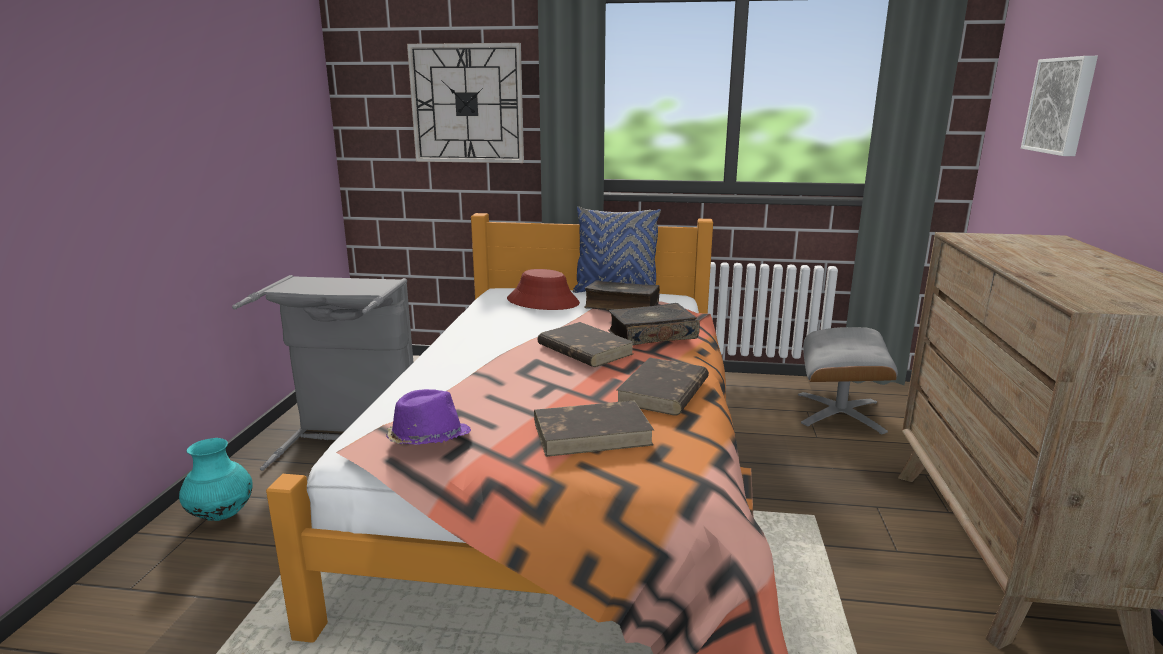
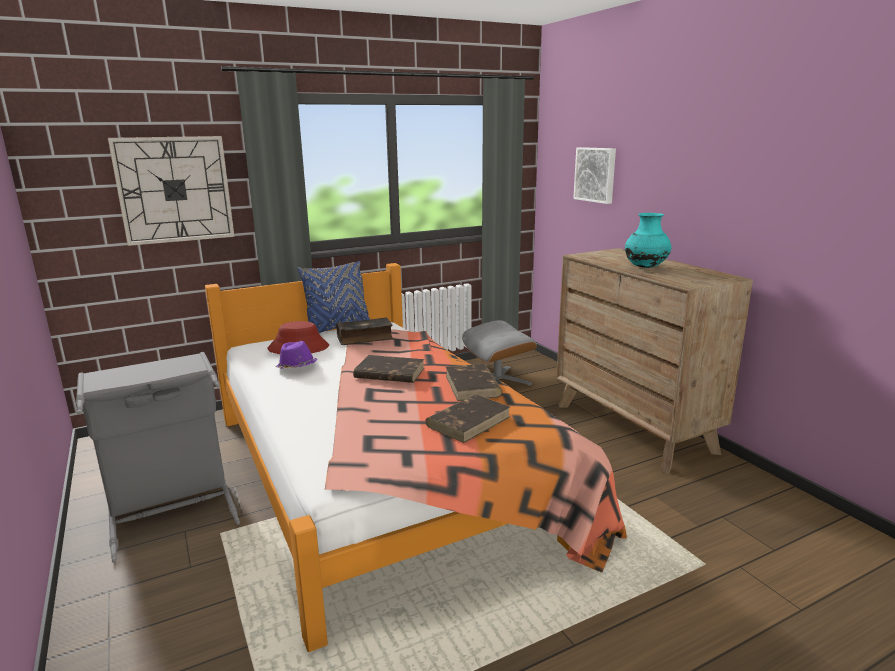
camera: 35 degrees left, 0 degrees up
turquoise vase [179,438,253,521] -> turquoise vase moved to [625,213,671,268]
purple hat [386,389,471,445] -> purple hat moved to [275,341,317,369]
book [608,303,700,345] -> none

